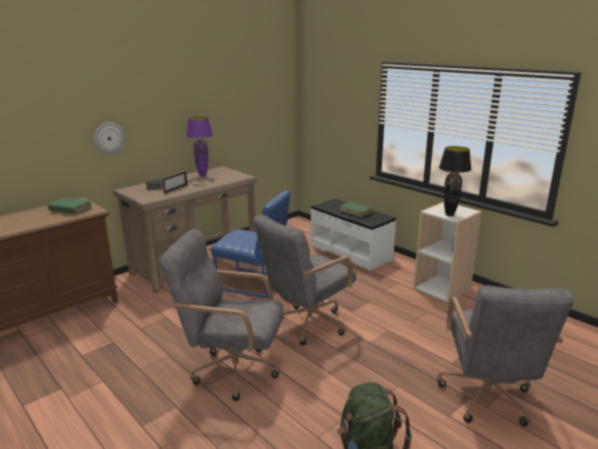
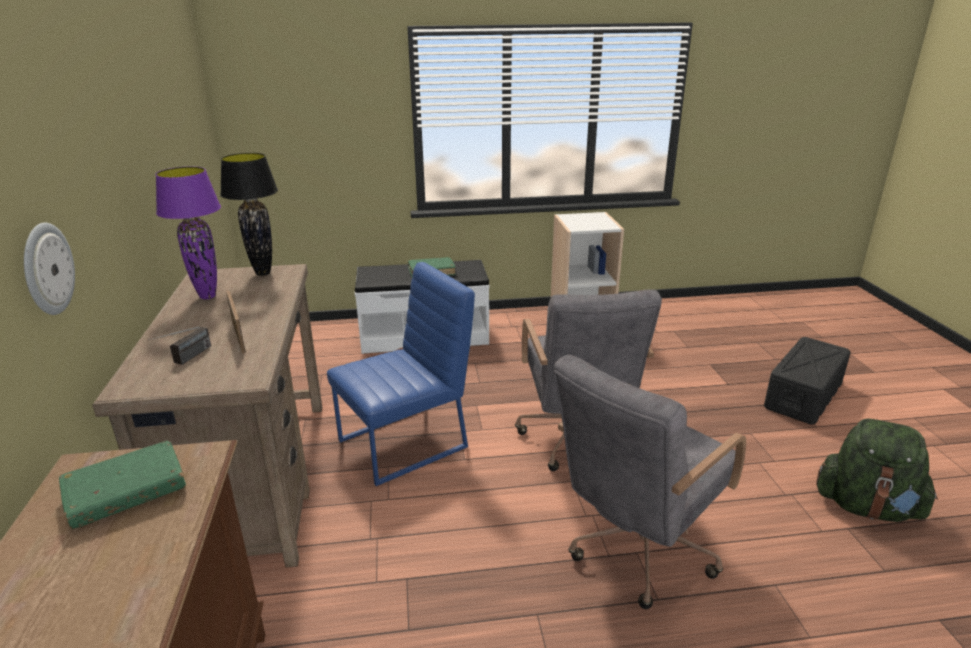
camera: 55 degrees left, 5 degrees up
grey office chair [436,285,574,426] -> black storage box [764,337,851,424]
black table lamp [439,146,472,216] -> black table lamp moved to [220,153,278,276]

